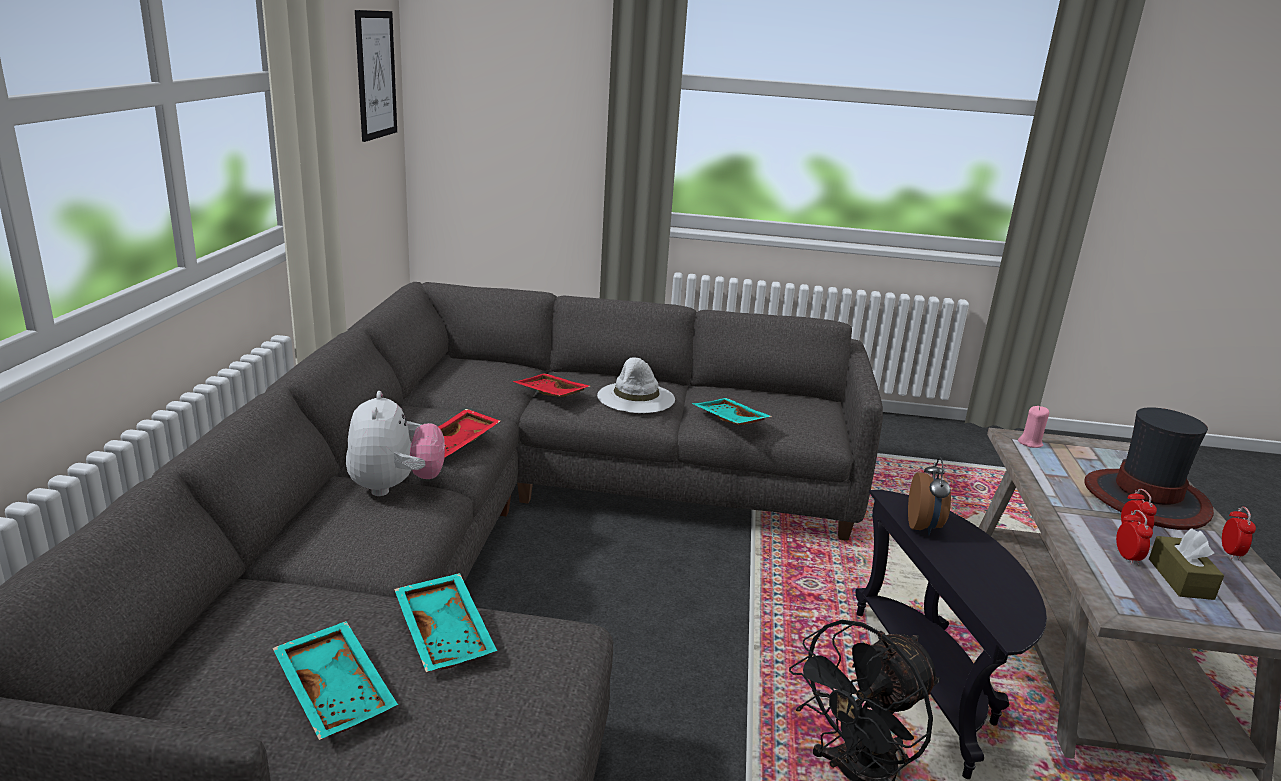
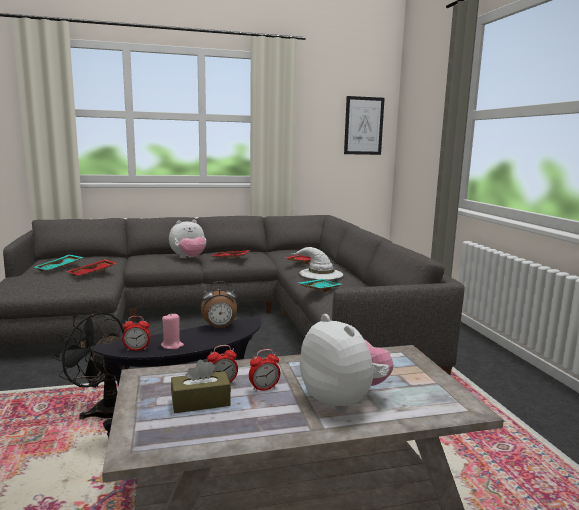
camera: 70 degrees right, 10 degrees down
turquoise tray [394,573,497,672] -> red tray [67,259,116,276]
pink candle [1018,406,1050,448] -> pink candle moved to [161,314,184,349]
hat [1084,407,1214,530] -> plush toy [300,314,394,413]
alarm clock [1222,507,1256,561] -> alarm clock moved to [122,316,150,351]

